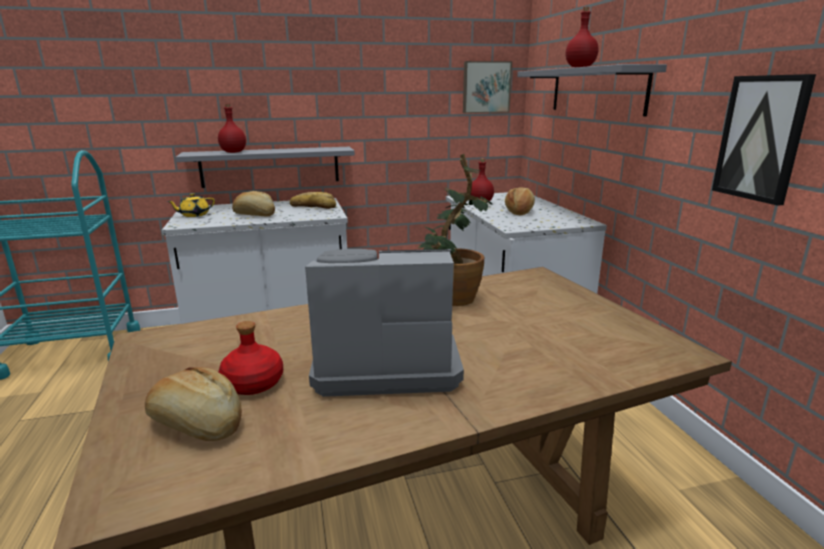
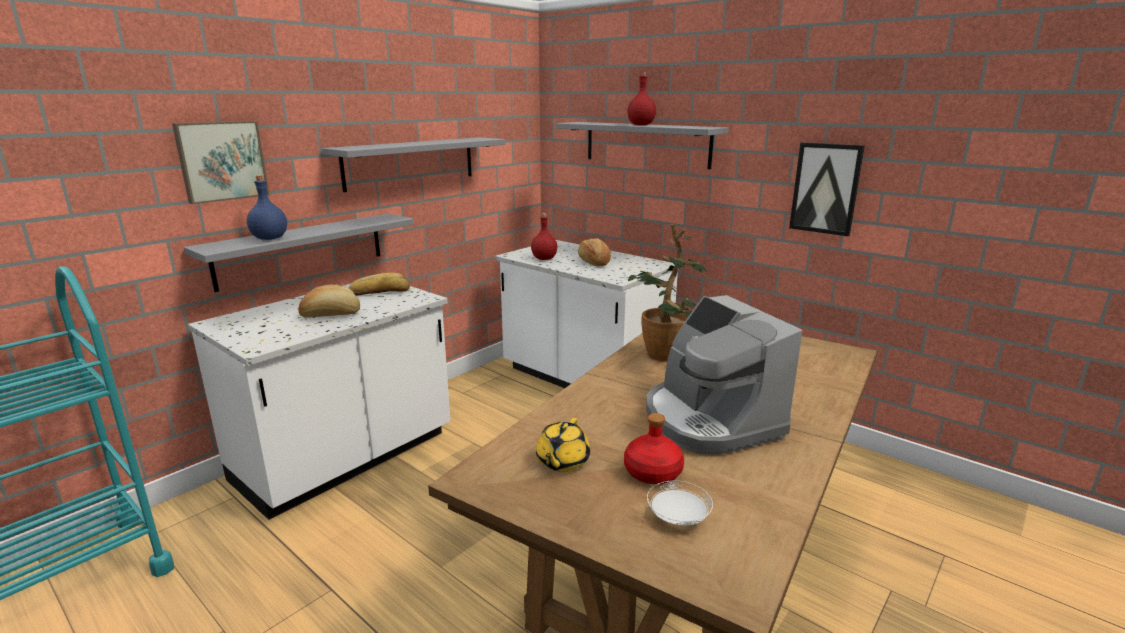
camera: 35 degrees left, 0 degrees up
bread [145,367,242,441] -> white plate [647,481,713,525]
yellow teapot [167,193,215,217] -> yellow teapot moved to [536,418,590,472]
red bottle [218,103,246,153] -> blue bottle [247,176,287,240]
coffee machine [305,249,464,397] -> coffee machine turned 75 degrees counterclockwise [646,295,802,455]
picture [463,61,512,113] -> picture moved to [172,121,269,204]
none -> grey shelf [322,137,505,192]

